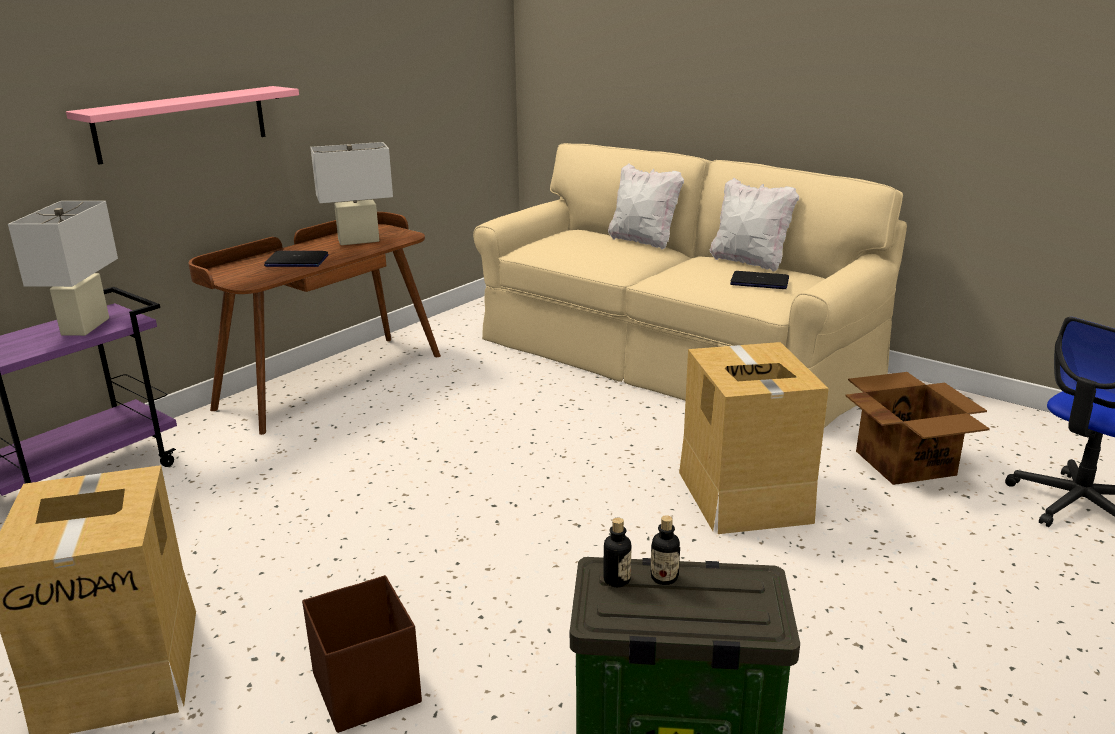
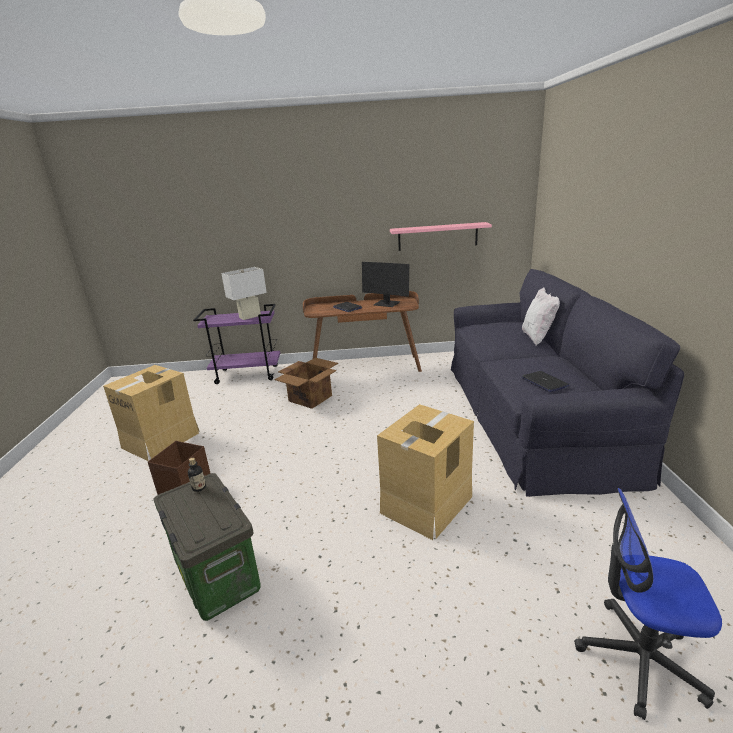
camera: 50 degrees right, 0 degrees up
pink shelf [66,86,299,164] -> pink shelf moved to [390,222,492,251]
white table lamp [310,142,393,245] -> monitor [362,262,409,307]
beige sofa [473,143,907,428] -> black sofa [451,269,684,497]
bottle [650,515,680,585] -> none
white pillow [710,178,799,272] -> none
cardboard box [846,372,990,485] -> cardboard box moved to [274,358,338,409]

